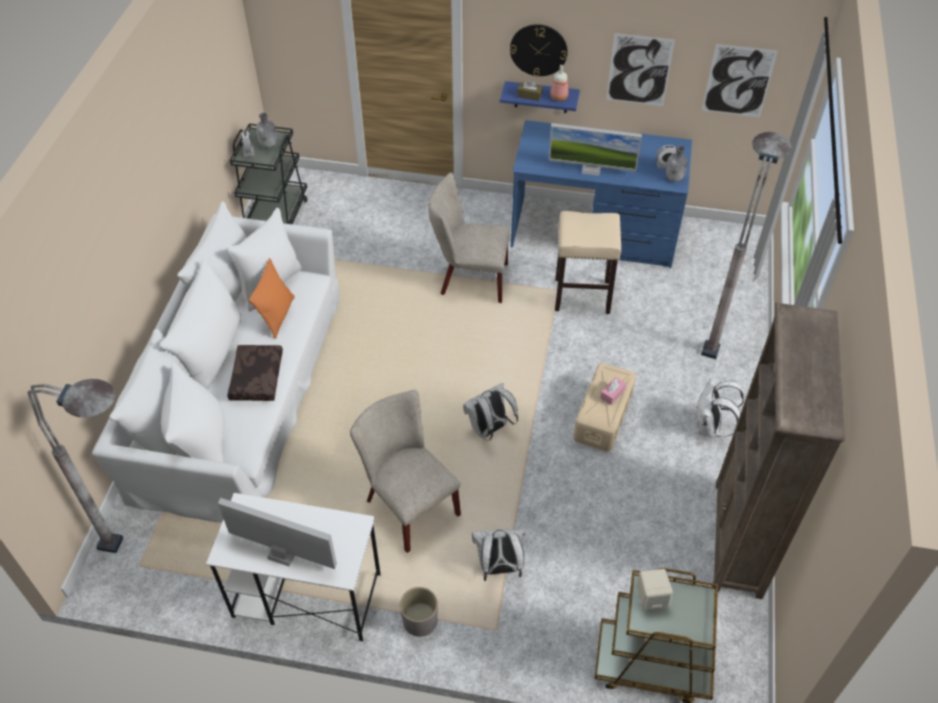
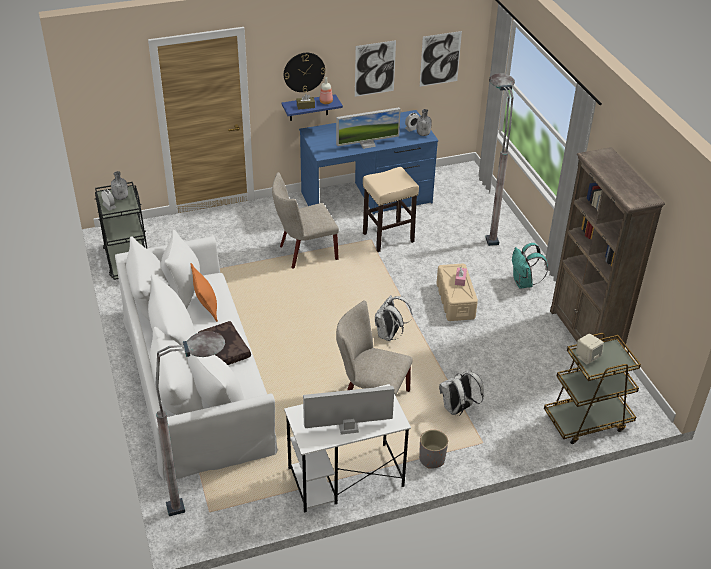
camera: 30 degrees left, 10 degrees down
white backpack [696,378,744,438] -> turquoise backpack [512,243,548,288]

